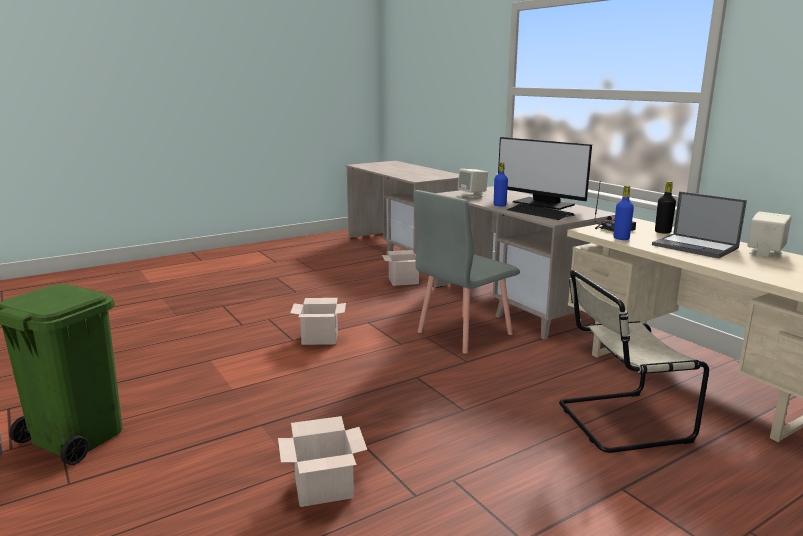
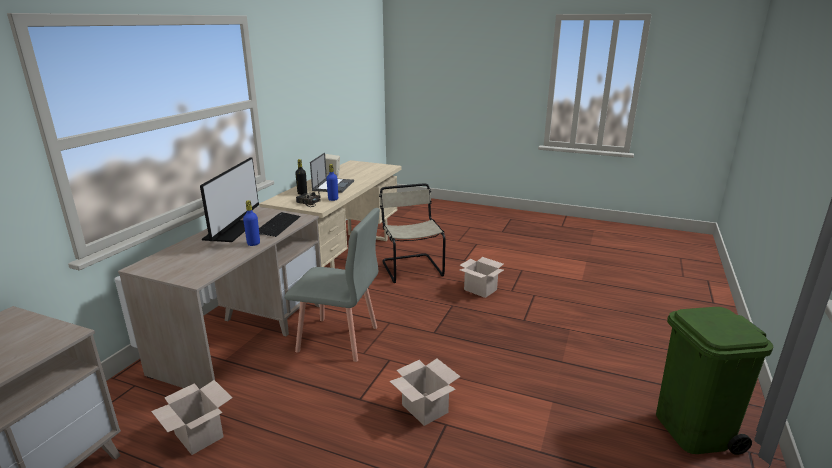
camera: 125 degrees left, 5 degrees up
cardboard box [278,416,367,507] -> cardboard box moved to [460,257,504,298]
beige speaker [458,169,488,198] -> none
beige chair [559,270,709,453] -> beige chair turned 150 degrees counterclockwise [379,183,446,283]

